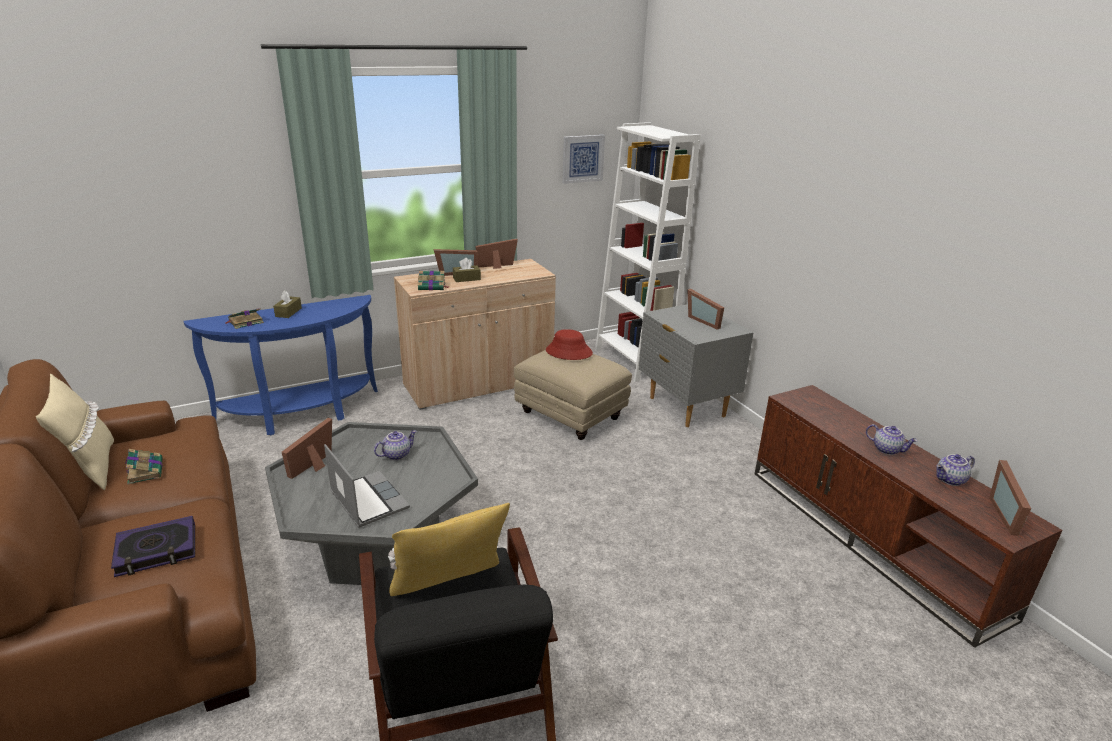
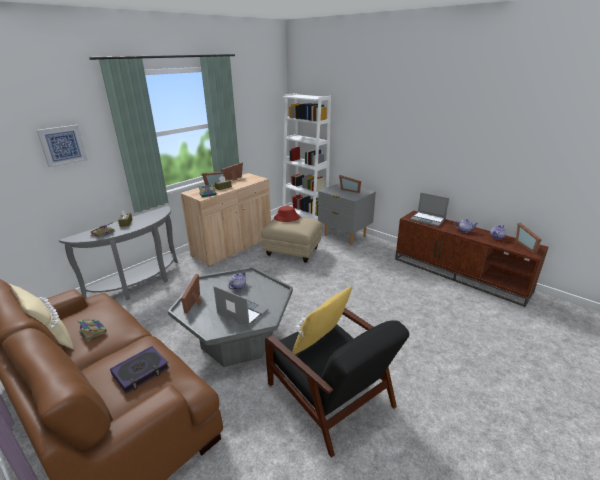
camera: 20 degrees left, 0 degrees up
blue console table [184,295,378,436] -> grey console table [59,206,178,300]
picture [563,135,605,184] -> picture moved to [37,125,87,168]
none -> laptop [410,193,449,227]

